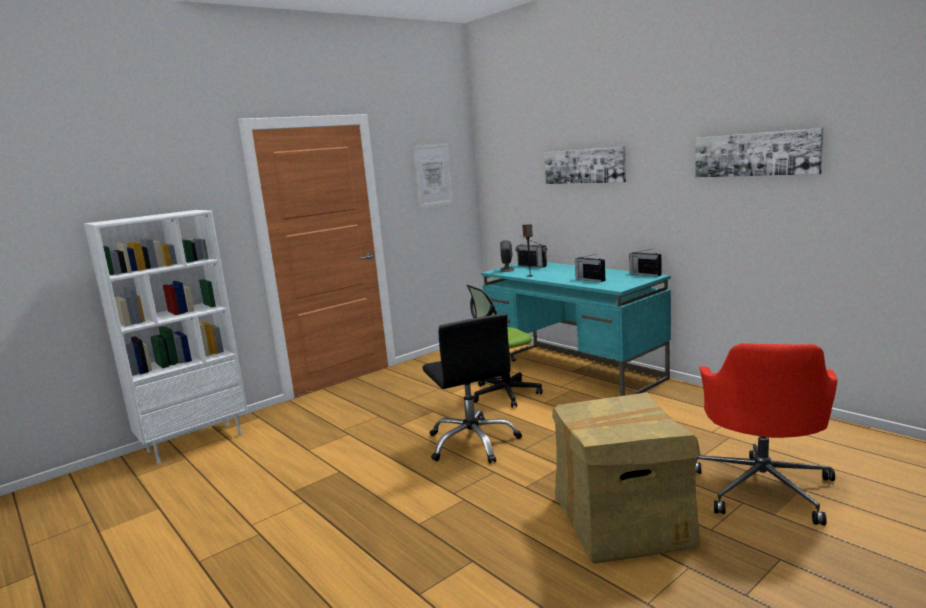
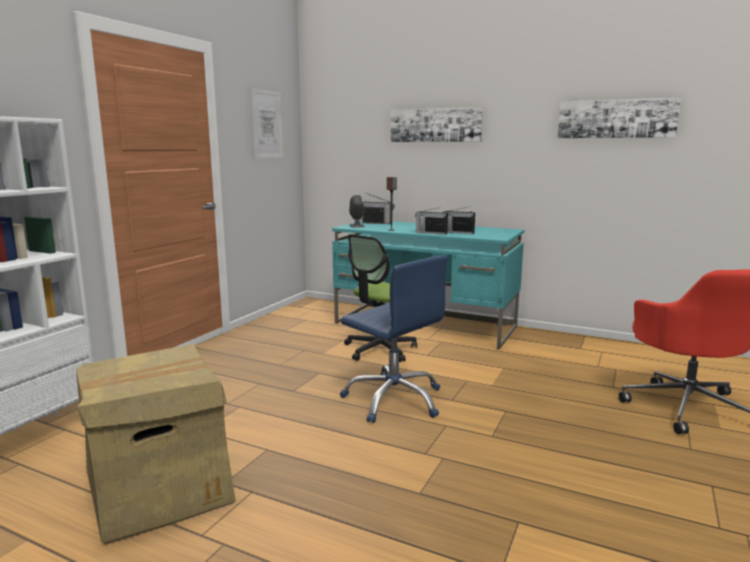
camera: 25 degrees left, 0 degrees up
black office chair [422,313,522,463] -> blue office chair [340,255,448,423]
cardboard box [552,392,701,564] -> cardboard box moved to [77,344,236,545]
radio [629,248,662,277] -> radio moved to [415,207,448,235]

